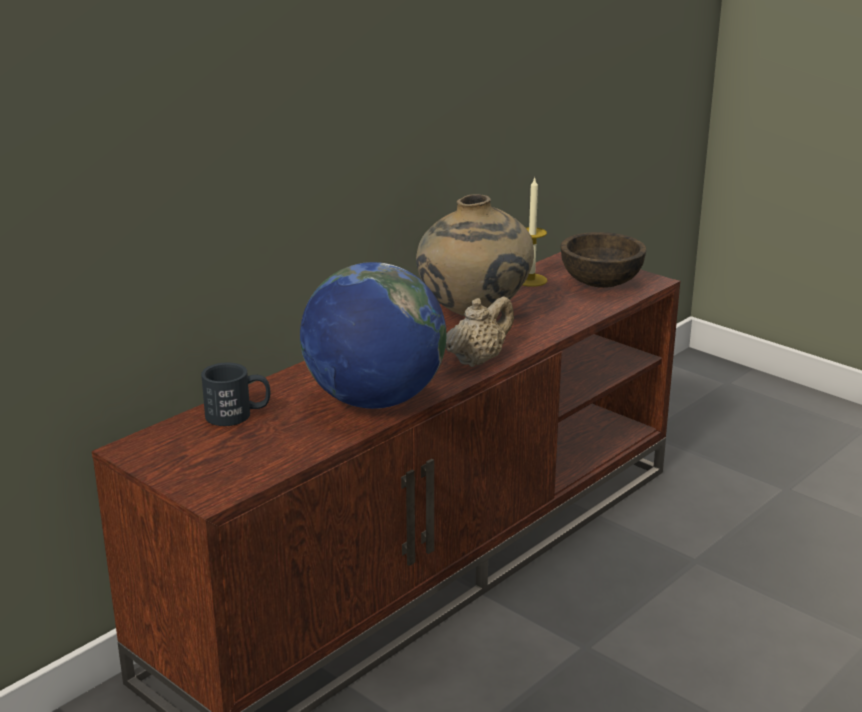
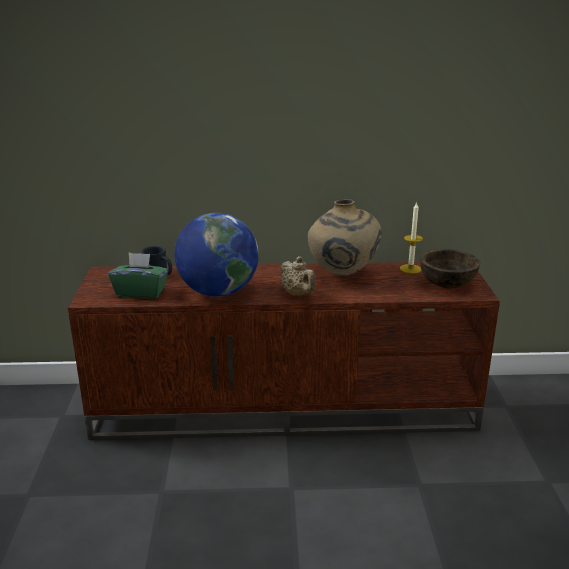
camera: 45 degrees right, 0 degrees up
beige teapot [445,296,514,367] -> beige teapot turned 60 degrees clockwise [280,256,316,297]
none -> green tissue box [108,253,169,299]

